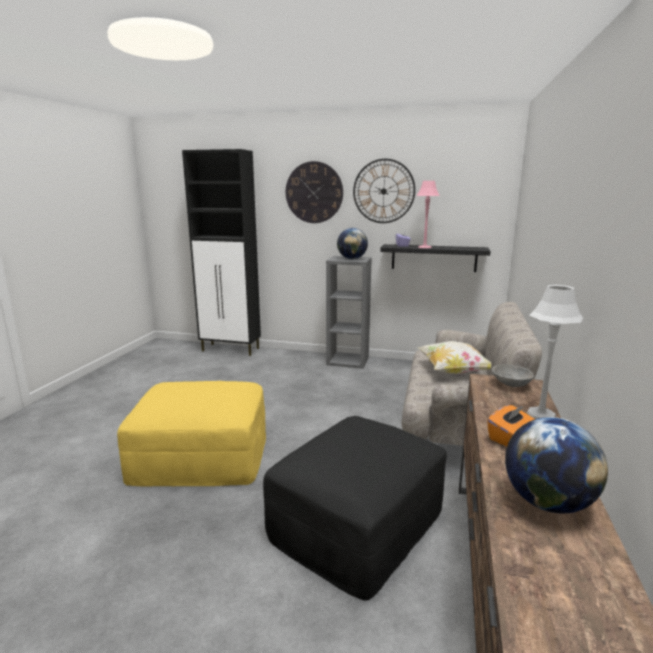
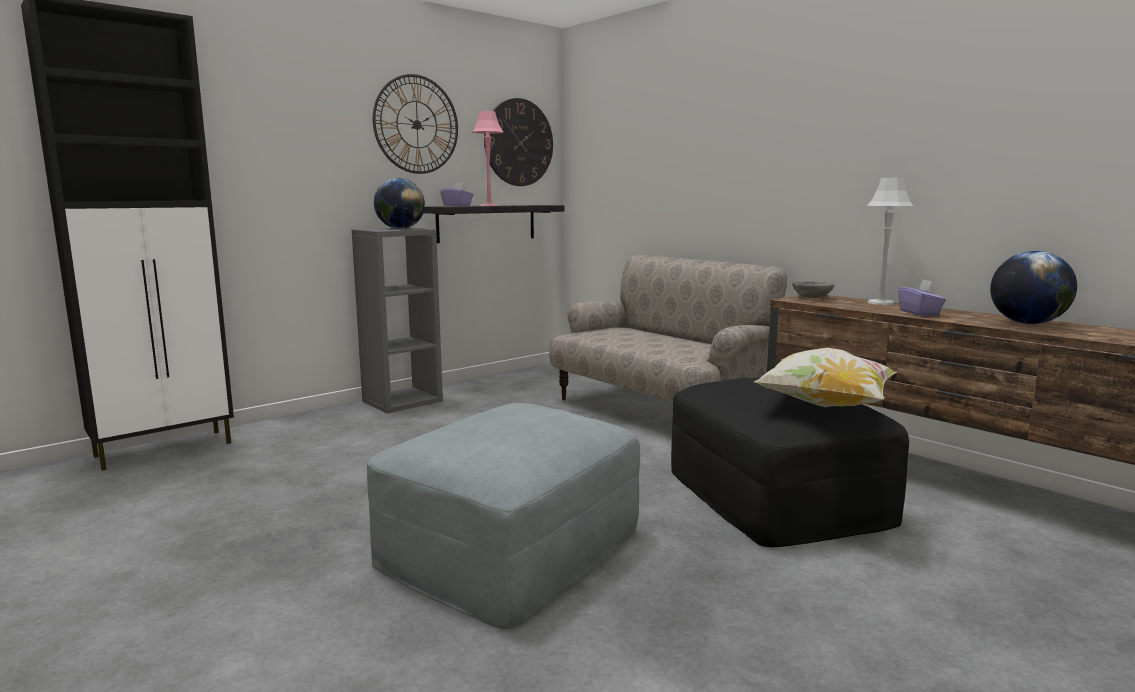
camera: 55 degrees left, 5 degrees down
yellow ottoman [117,381,266,486] -> grey ottoman [367,403,640,629]
wall clock [285,161,343,223] -> wall clock moved to [484,98,553,186]
pillow [417,341,491,374] -> pillow moved to [754,348,897,407]
orange tissue box [487,405,535,446] -> purple tissue box [898,280,946,316]

